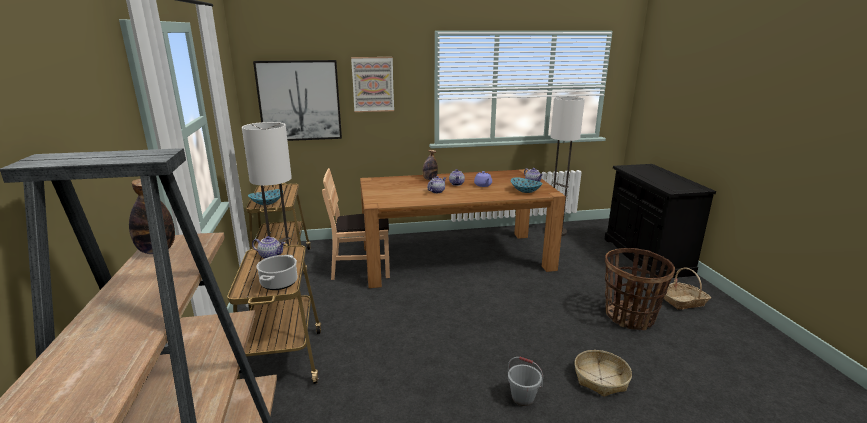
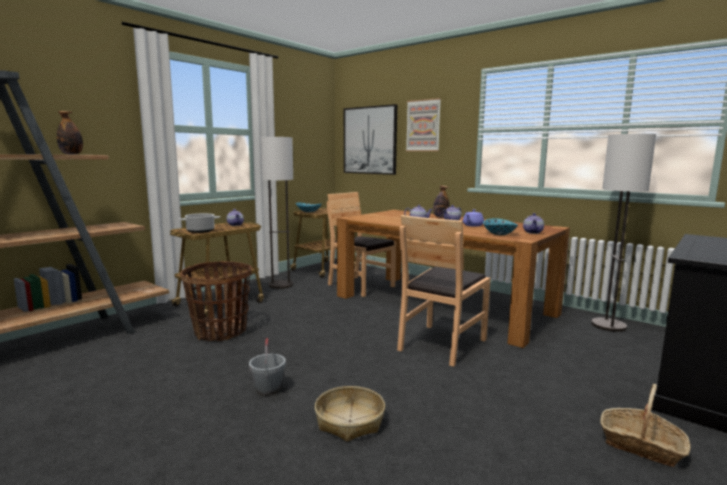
camera: 50 degrees right, 10 degrees down
basket [605,248,675,330] -> basket moved to [180,261,252,341]
none -> brown chair [397,215,491,367]

